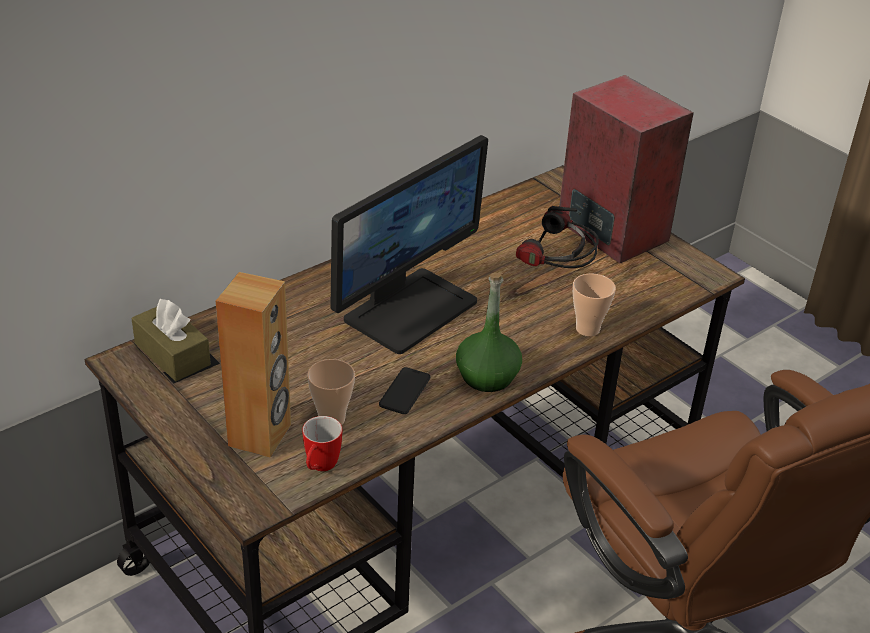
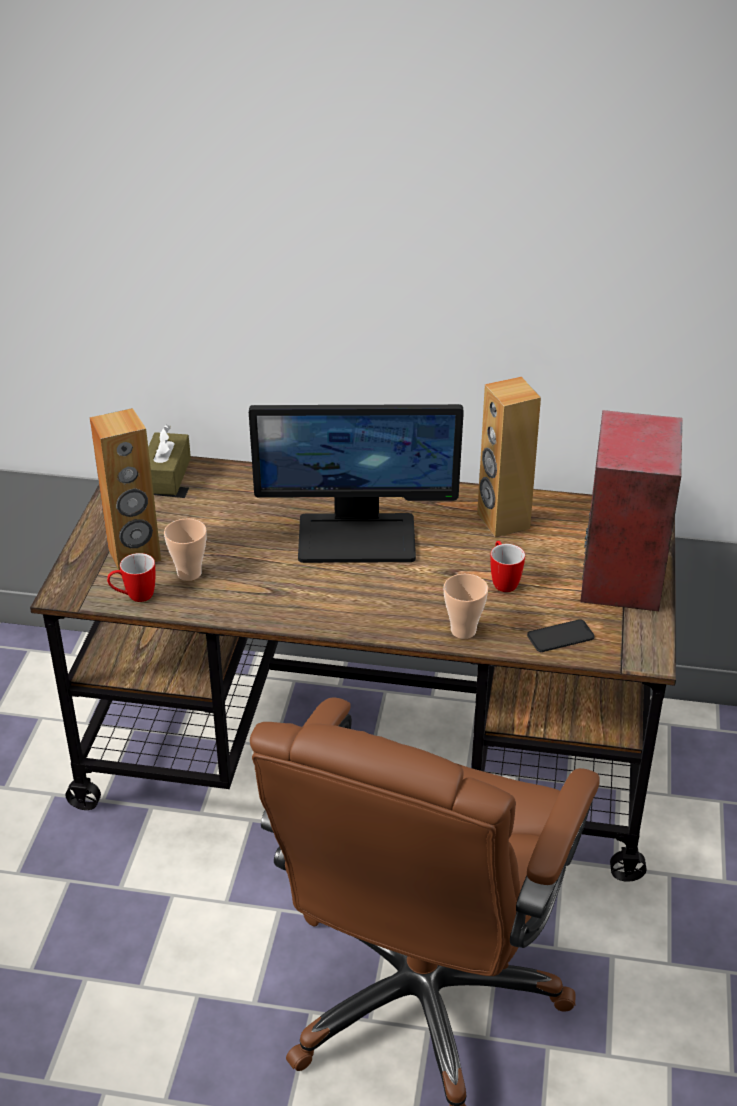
camera: 50 degrees right, 0 degrees up
phone [379,367,430,414] -> phone moved to [527,619,595,652]
green bottle [456,272,522,392] -> none
headphones [516,206,599,268] -> mug [490,541,525,592]
none -> brown speaker [477,377,541,537]

